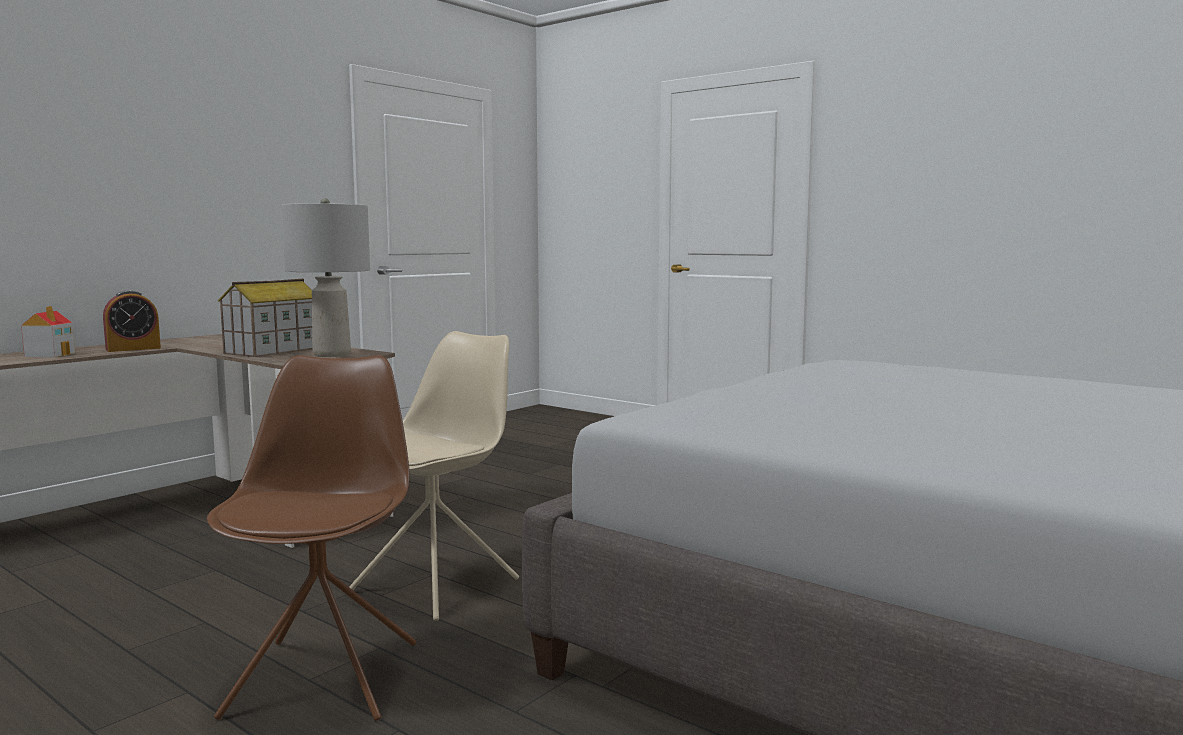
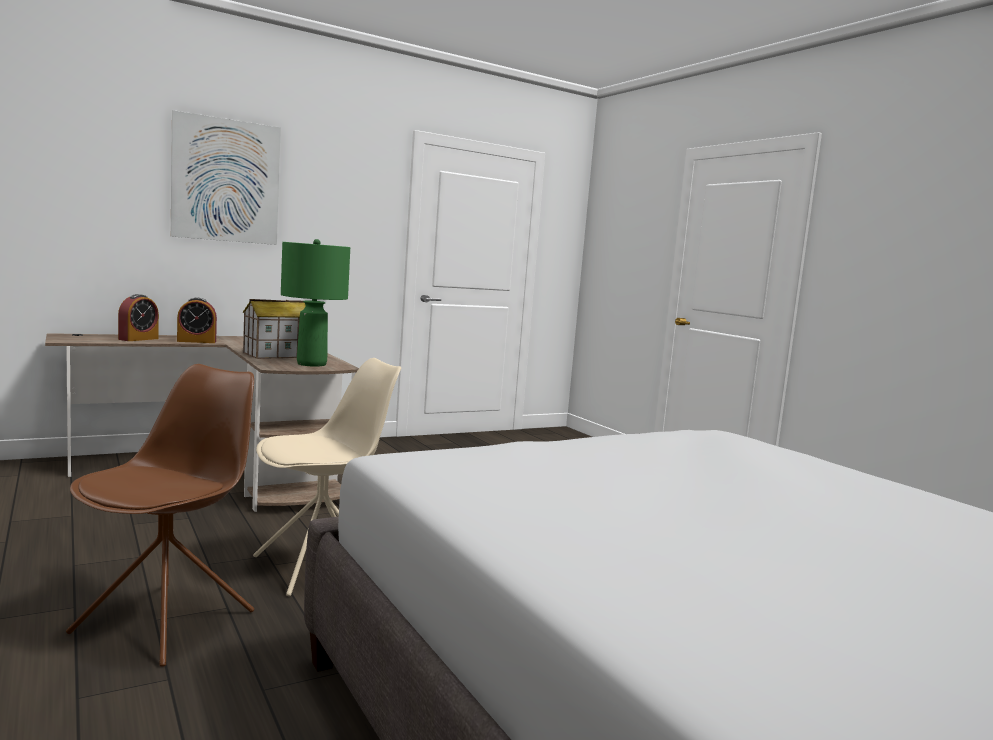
camera: 20 degrees right, 0 degrees up
toy house [21,306,75,357] -> alarm clock [118,294,159,341]
grey table lamp [282,198,370,357] -> green table lamp [281,239,350,367]
none -> picture [171,110,281,245]

